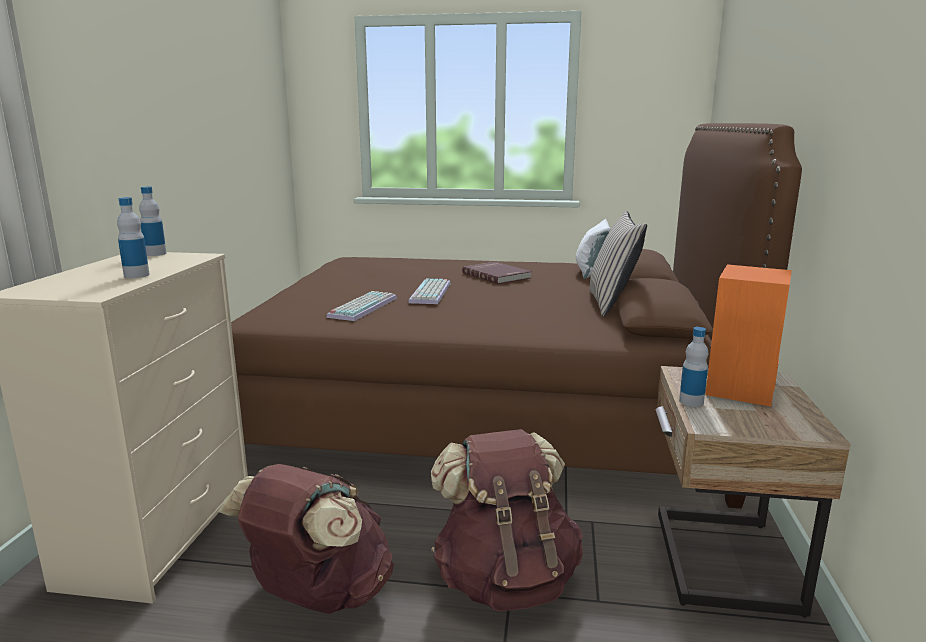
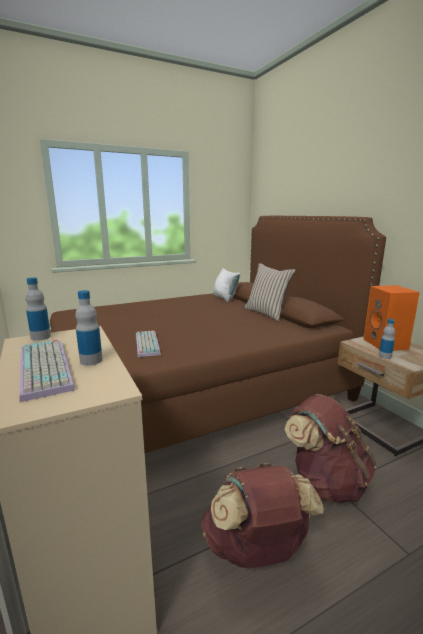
camera: 35 degrees left, 0 degrees up
keyboard [408,278,451,304] -> keyboard moved to [20,339,75,402]
red book [462,262,532,284] -> none

